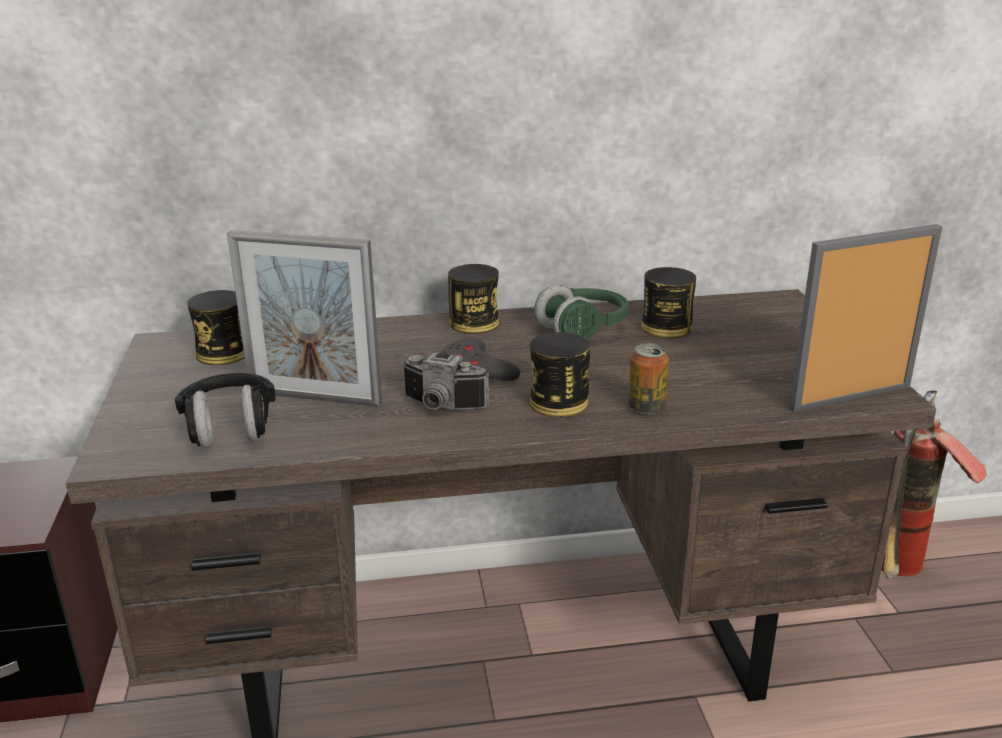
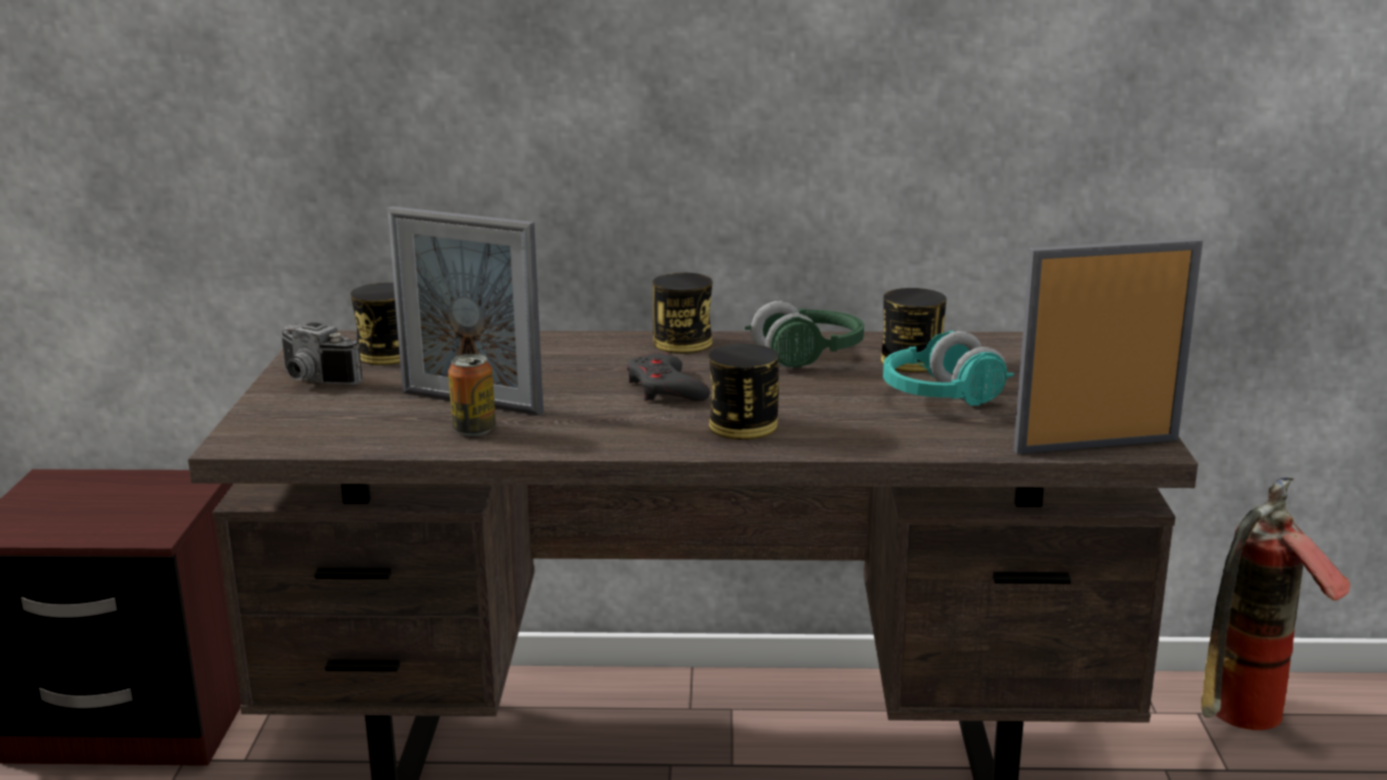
camera: 10 degrees right, 5 degrees down
black headphones [175,373,276,448] -> none
camera [402,352,490,410] -> camera moved to [282,322,363,385]
can [629,343,669,414] -> can moved to [448,354,496,436]
none -> turquoise headphones [883,331,1014,406]

